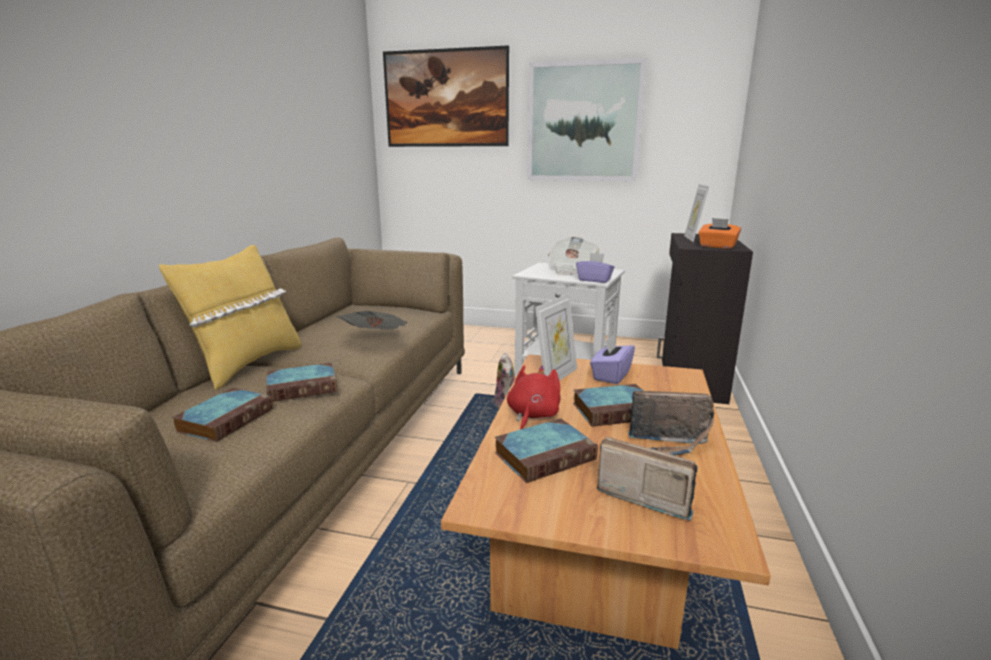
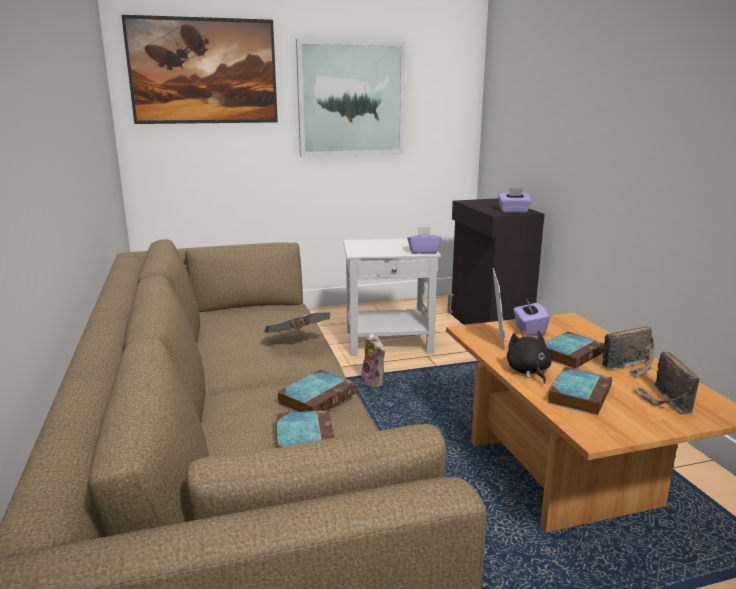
camera: 30 degrees left, 0 degrees up
yellow pillow [159,245,301,390] -> none
red plush toy [507,365,560,430] -> black plush toy [507,330,551,384]
newspaper [548,236,600,276] -> none
radio [597,437,698,521] -> radio turned 90 degrees counterclockwise [633,351,700,414]
picture frame [684,184,709,242] -> none
orange tissue box [698,218,741,249] -> purple tissue box [498,188,532,213]

